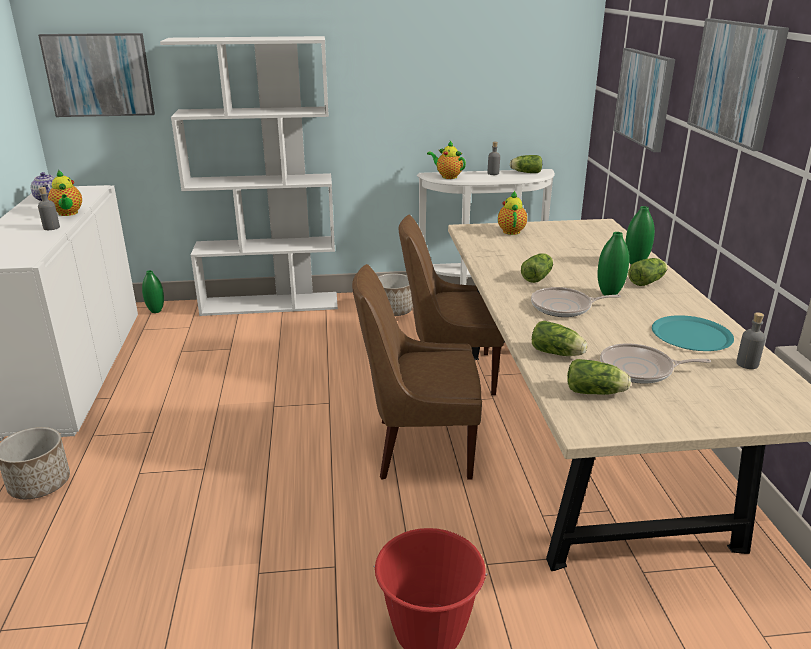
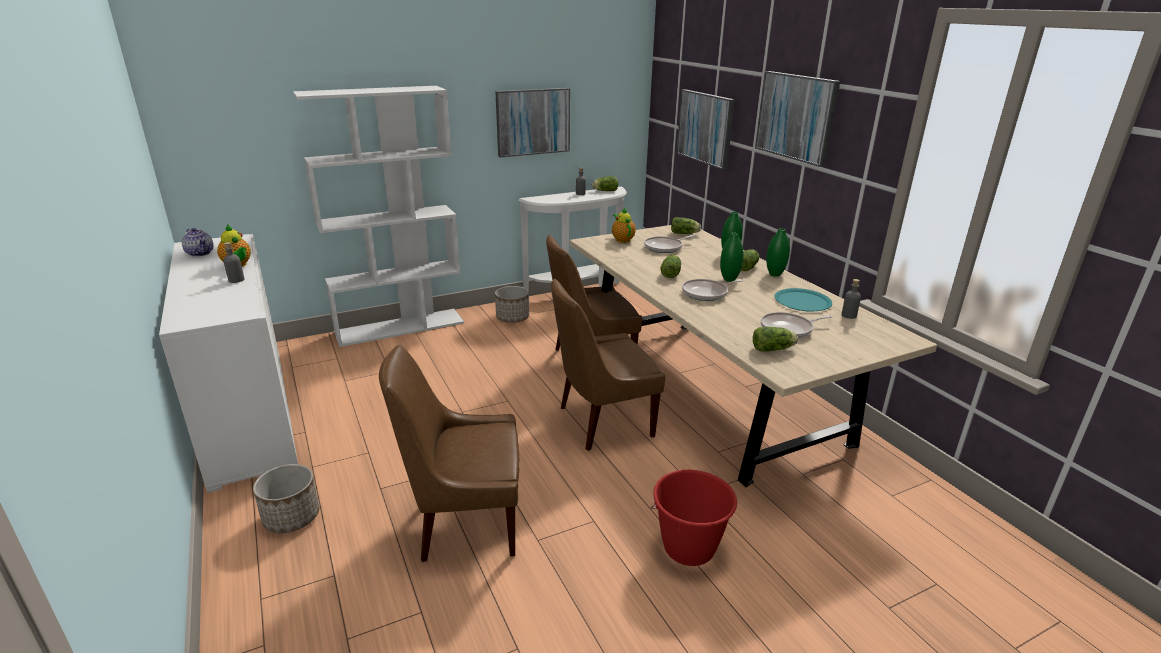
camera: 20 degrees left, 0 degrees up
picture [38,33,155,117] -> picture moved to [495,88,570,157]
green vase [142,270,164,313] -> green vase moved to [766,228,790,276]
teapot [427,141,466,179] -> none
lettuce [532,321,588,356] -> lettuce moved to [671,217,701,234]
none -> brown chair [379,345,519,562]
none -> frying pan [644,235,694,253]

